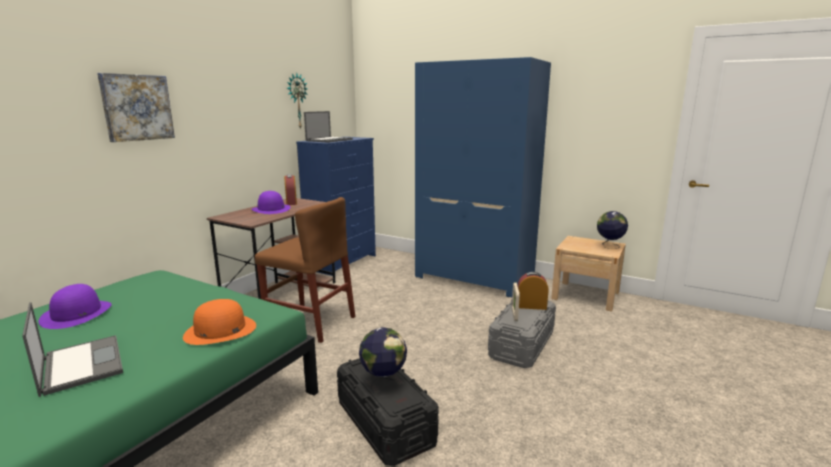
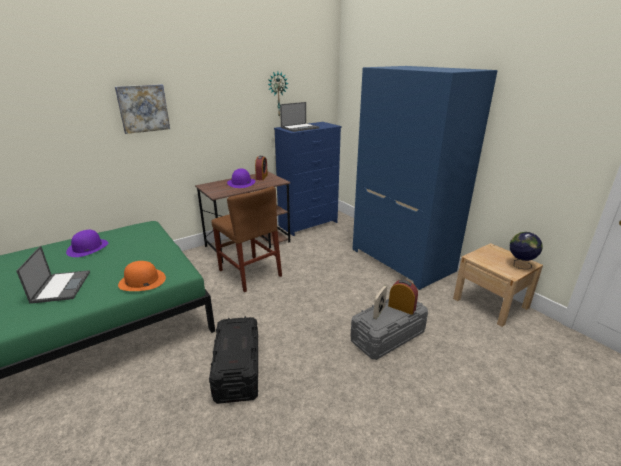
camera: 25 degrees right, 10 degrees up
globe [359,327,407,397] -> none

